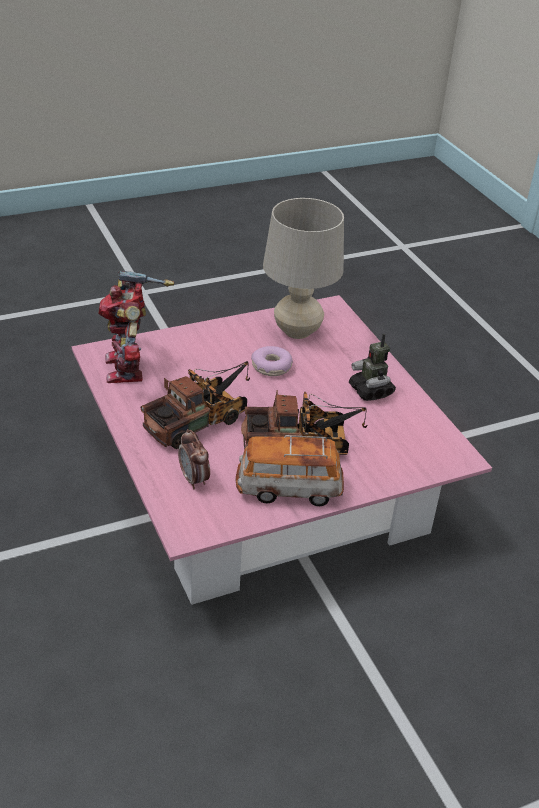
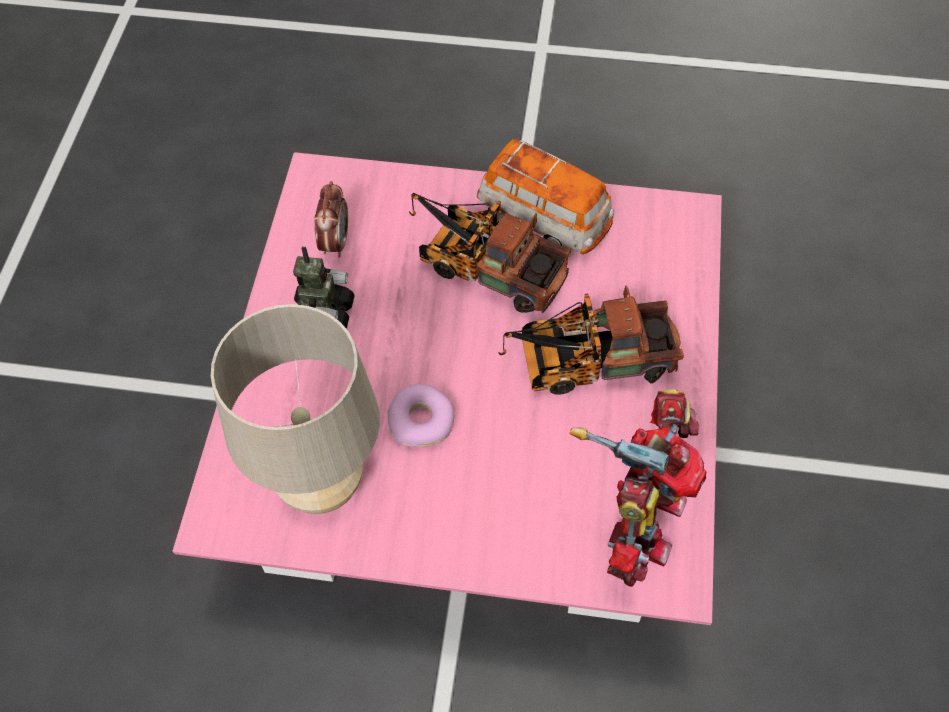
camera: 145 degrees left, 20 degrees up
alarm clock [178,429,210,489] -> alarm clock moved to [314,181,348,258]

